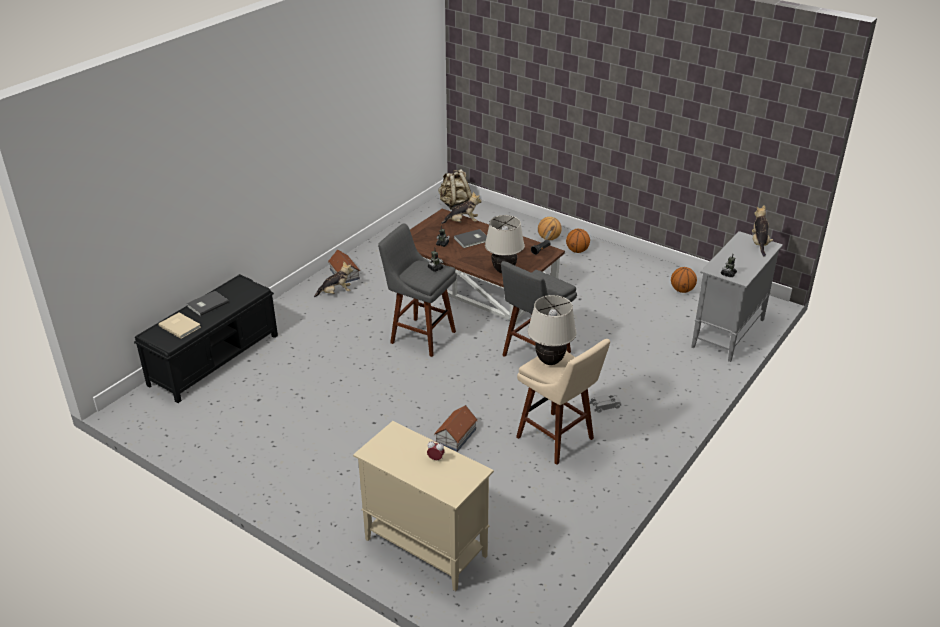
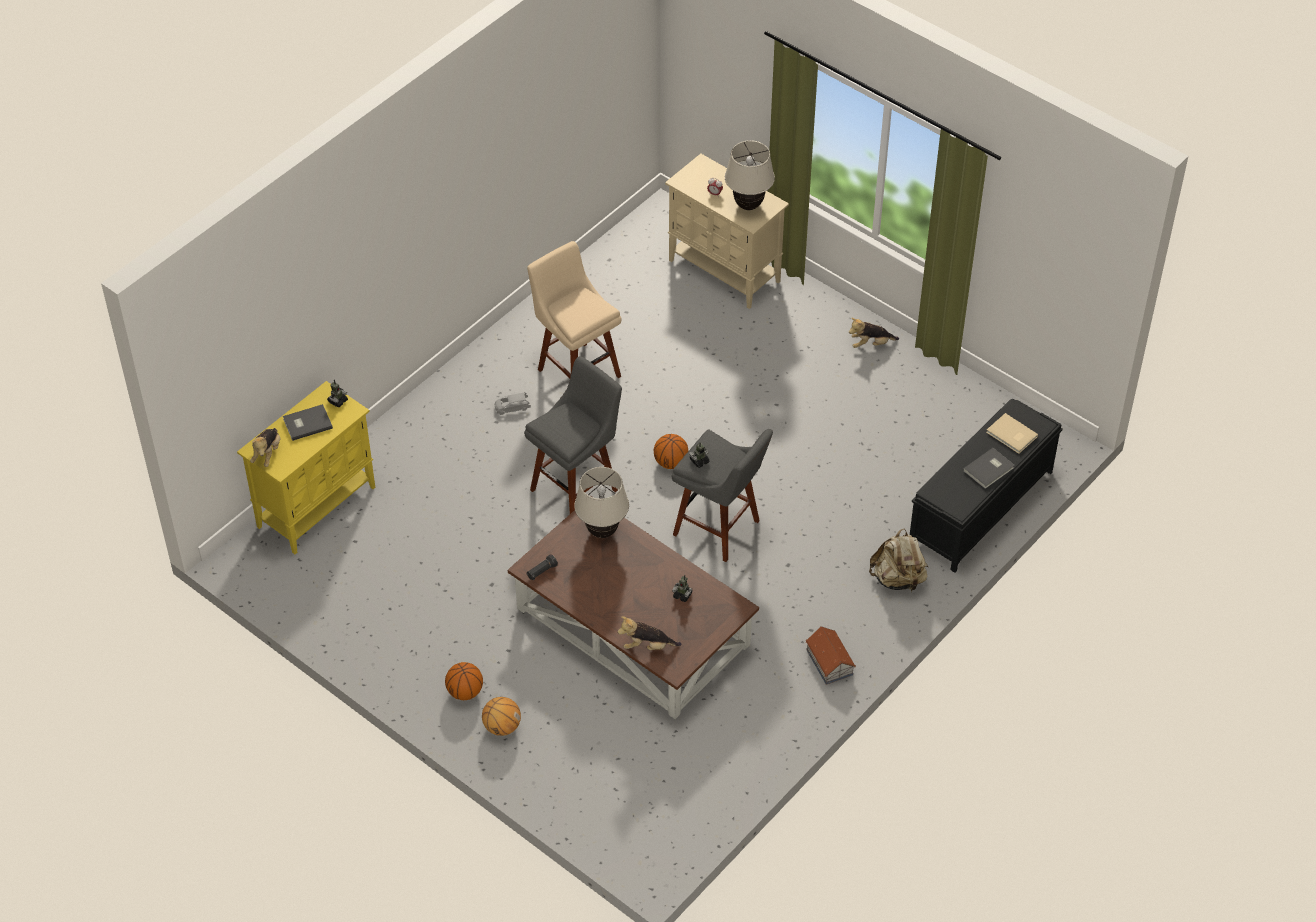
camera: 175 degrees left, 15 degrees up
plush toy [314,262,353,297] -> plush toy moved to [849,318,899,348]
toy house [434,405,477,452] -> none
beige backpack [438,169,472,210] -> beige backpack moved to [869,528,928,592]
grey book [454,229,487,248] -> grey book moved to [283,404,333,441]
beige table lamp [528,295,576,365] -> beige table lamp moved to [725,140,775,210]
basketball [671,267,697,293] -> basketball moved to [654,434,688,469]
grey cabinet [691,231,783,362] -> yellow cabinet [237,381,375,554]

